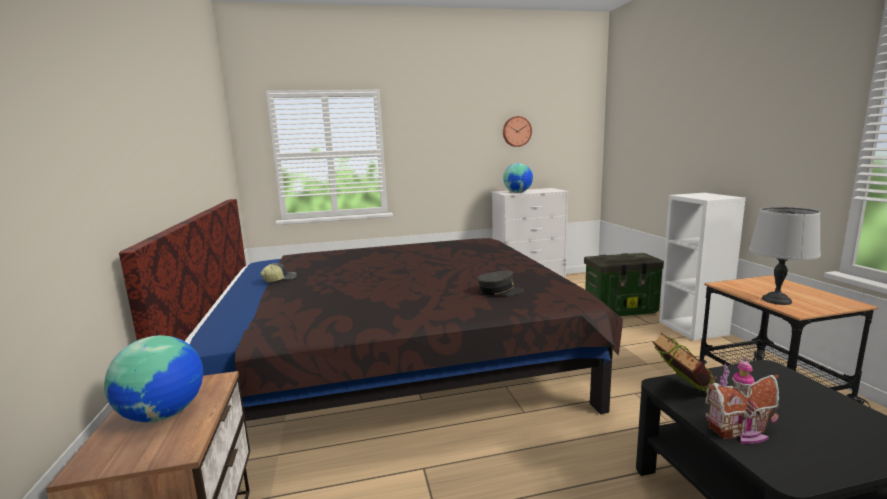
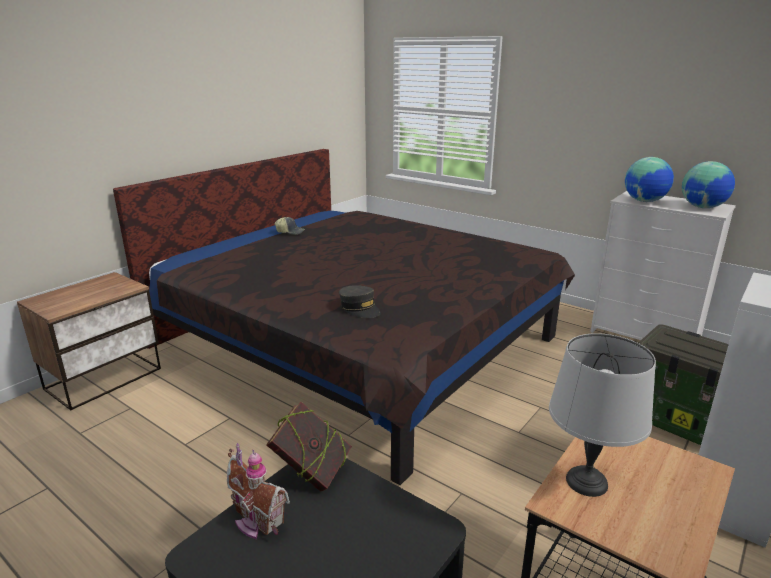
camera: 50 degrees right, 10 degrees up
globe [104,335,203,422] -> globe moved to [682,161,735,208]
wall clock [503,116,532,147] -> none

